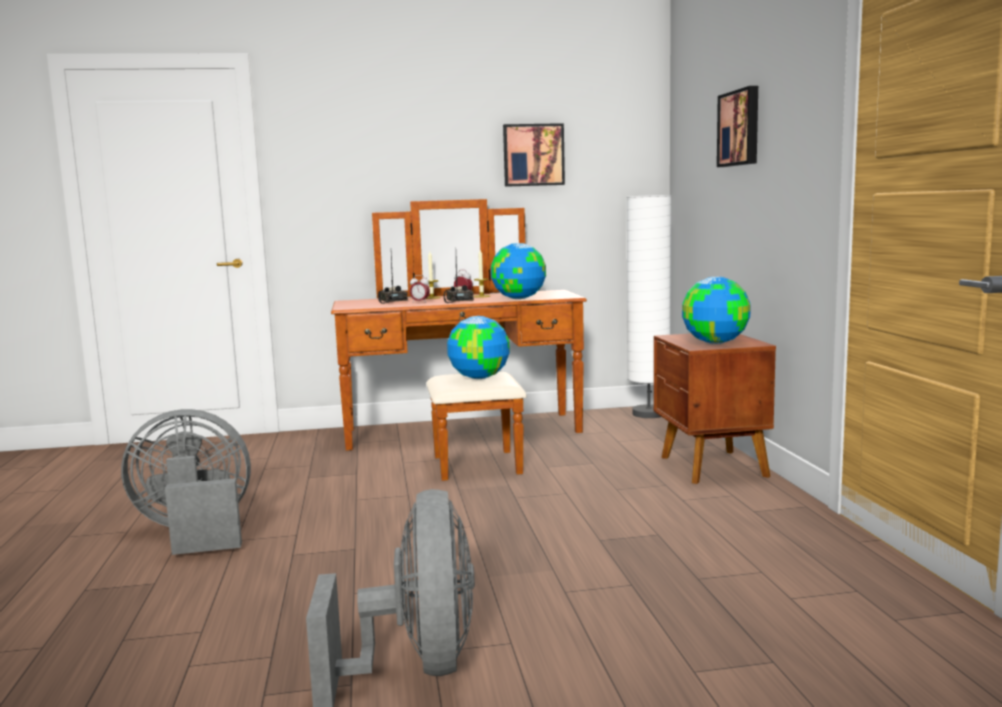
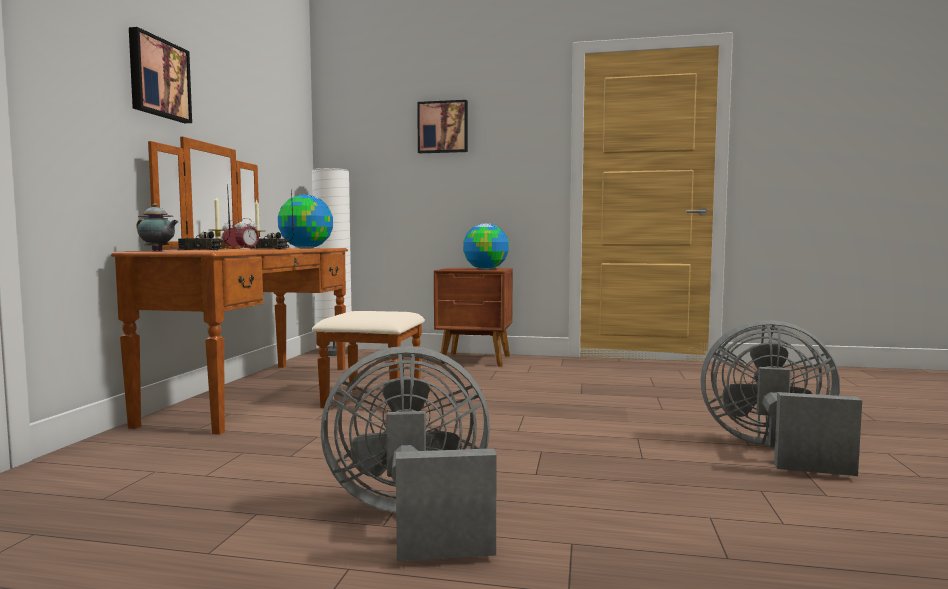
camera: 70 degrees left, 5 degrees down
grey fan [121,409,251,555] -> grey fan turned 75 degrees clockwise [321,346,497,561]
globe [447,316,510,379] -> none
picture [503,123,565,187] -> picture moved to [129,27,192,123]
none -> teapot [136,204,179,251]

